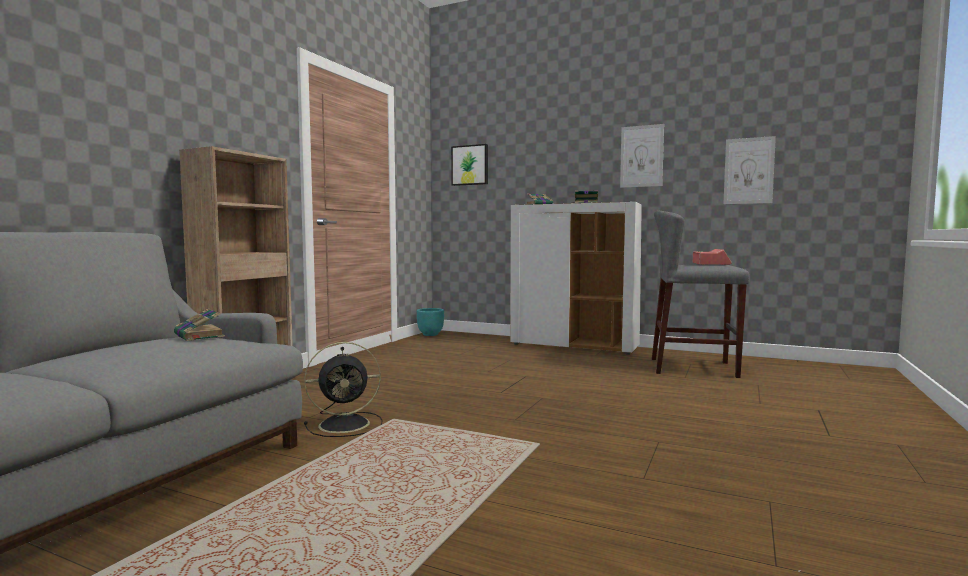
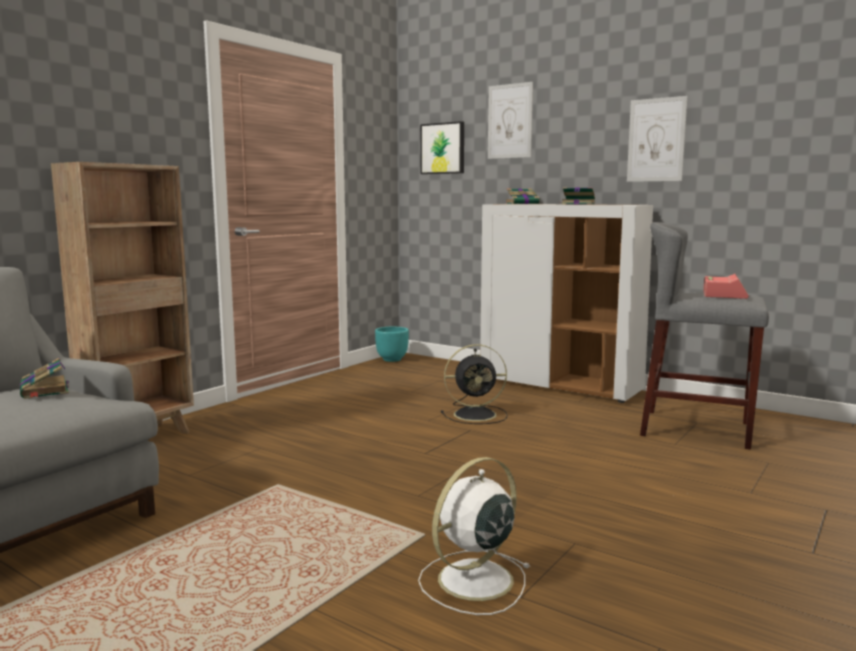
camera: 10 degrees right, 5 degrees up
black fan [304,342,383,437] -> black fan moved to [441,344,508,424]
picture [723,136,776,204] -> picture moved to [488,82,533,159]
none -> white fan [418,457,531,615]

